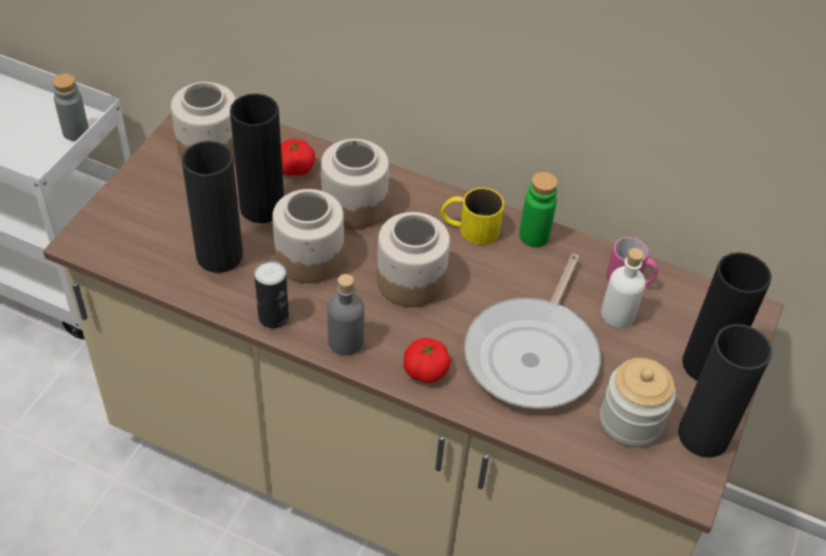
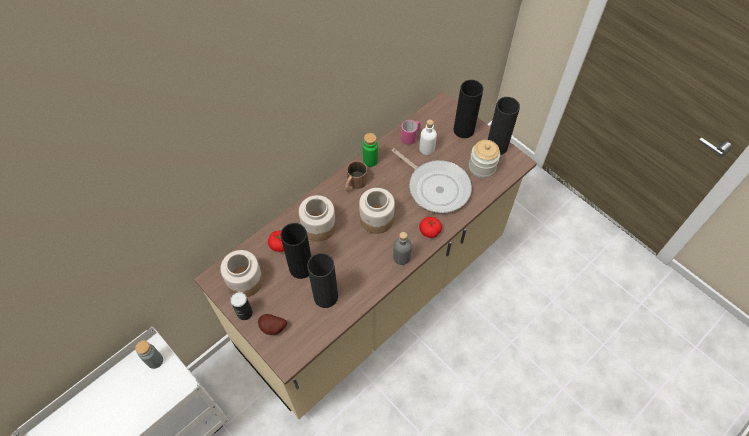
camera: 65 degrees left, 10 degrees up
can [254,260,289,328] -> can moved to [230,292,253,320]
jar [272,189,344,283] -> none
yellow mug [441,188,504,245] -> brown mug [345,161,367,192]
none -> potato [258,314,287,335]

